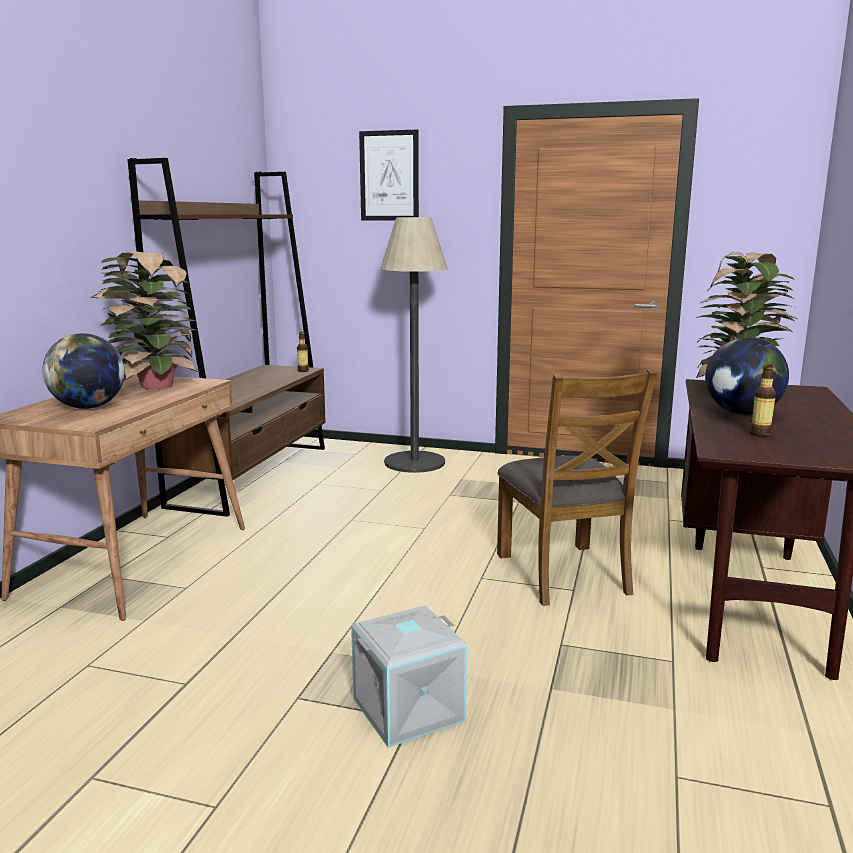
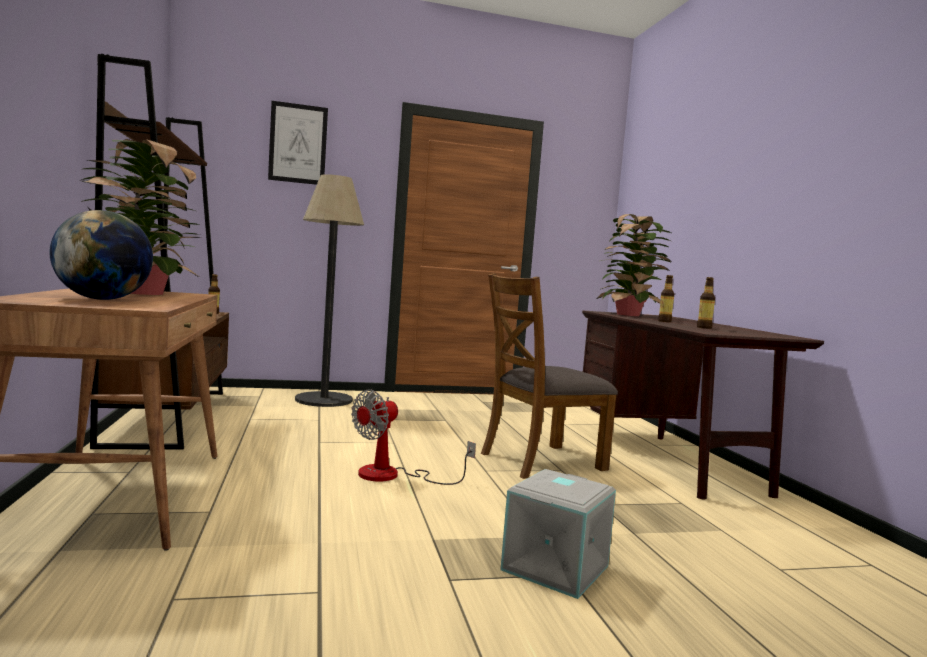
camera: 30 degrees left, 10 degrees down
brown chair [497,369,657,606] -> brown chair turned 105 degrees clockwise [481,273,618,479]
globe [705,337,789,415] -> bottle [658,275,674,322]
none -> fan [351,389,476,485]

